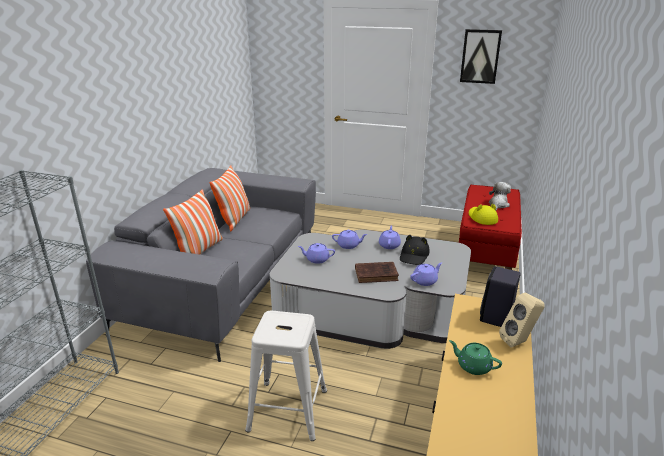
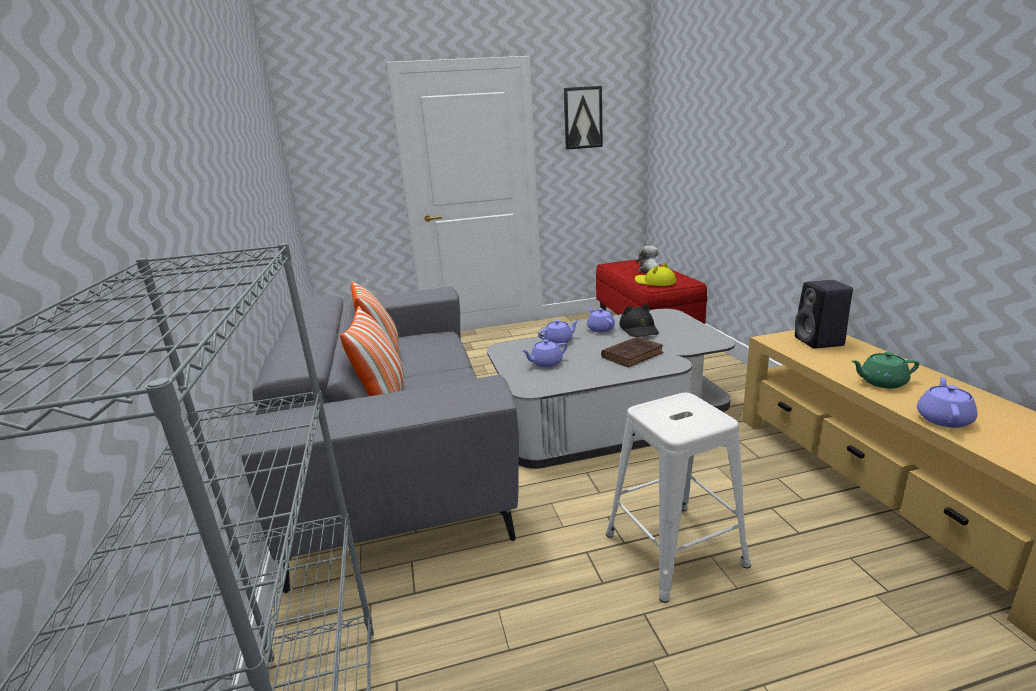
camera: 30 degrees left, 5 degrees down
purple teapot [410,262,442,286] -> purple teapot moved to [917,377,977,428]
beige speaker [499,293,545,348] -> none

